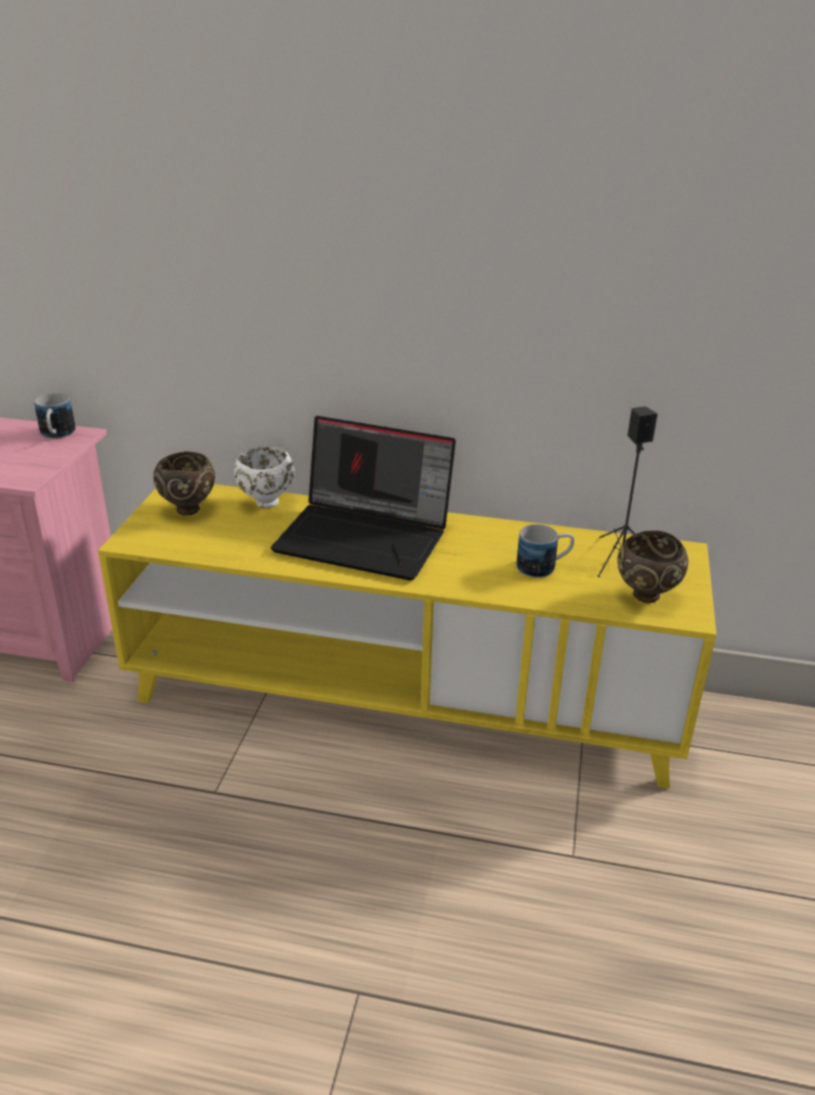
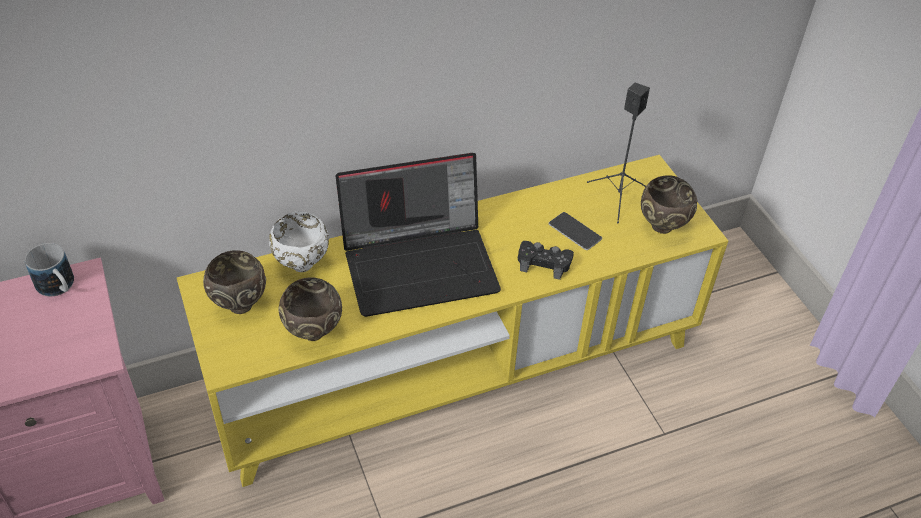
camera: 35 degrees left, 15 degrees up
mug [516,524,575,578] -> phone [549,212,602,250]
none -> brown bowl [278,277,342,341]
none -> black game controller [518,241,574,280]

